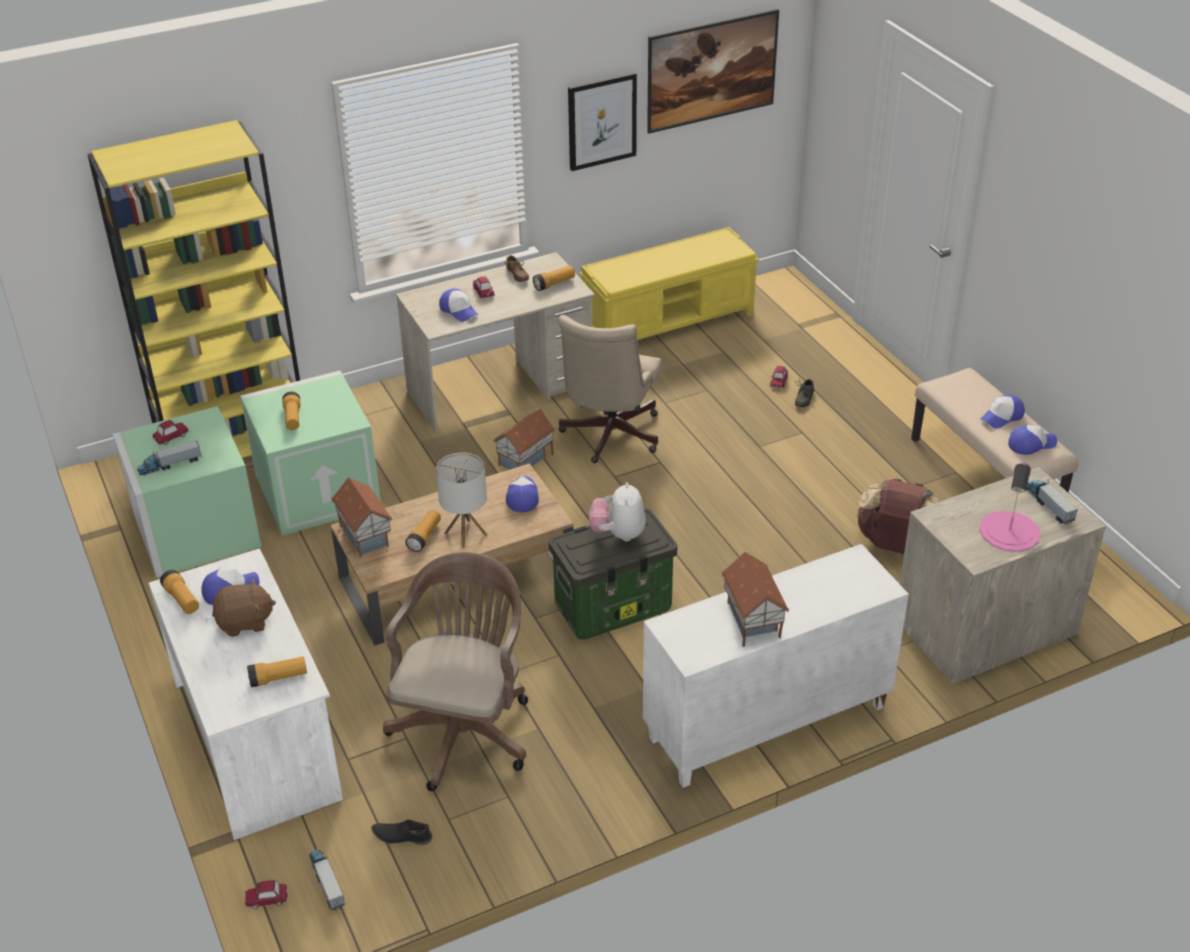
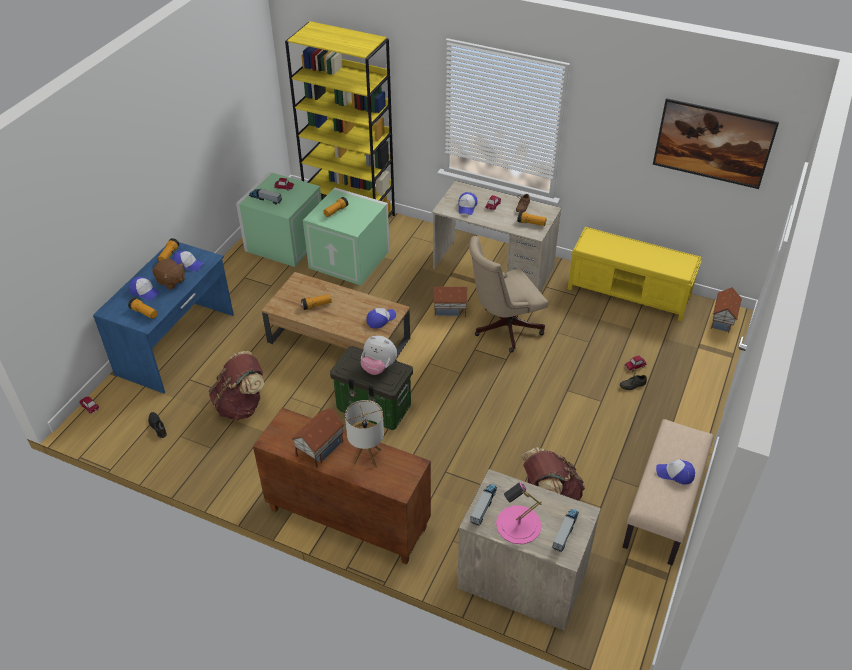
camera: 50 degrees right, 5 degrees up
white desk [149,548,343,840] -> blue desk [93,242,234,393]
toy truck [309,850,345,911] -> toy truck moved to [470,484,497,526]
toy house [331,477,392,557] -> toy house moved to [711,287,742,333]
brown office chair [383,552,528,791] -> brown backpack [209,351,264,421]
table lamp [436,452,487,548] -> table lamp moved to [345,400,384,468]
picture [568,72,637,171] -> none
plush toy [589,482,646,541] -> plush toy turned 120 degrees counterclockwise [361,336,397,375]
white cabinet [643,544,909,788] -> brown cabinet [253,408,431,565]
cap [1008,425,1057,455] -> cap moved to [129,277,160,301]

